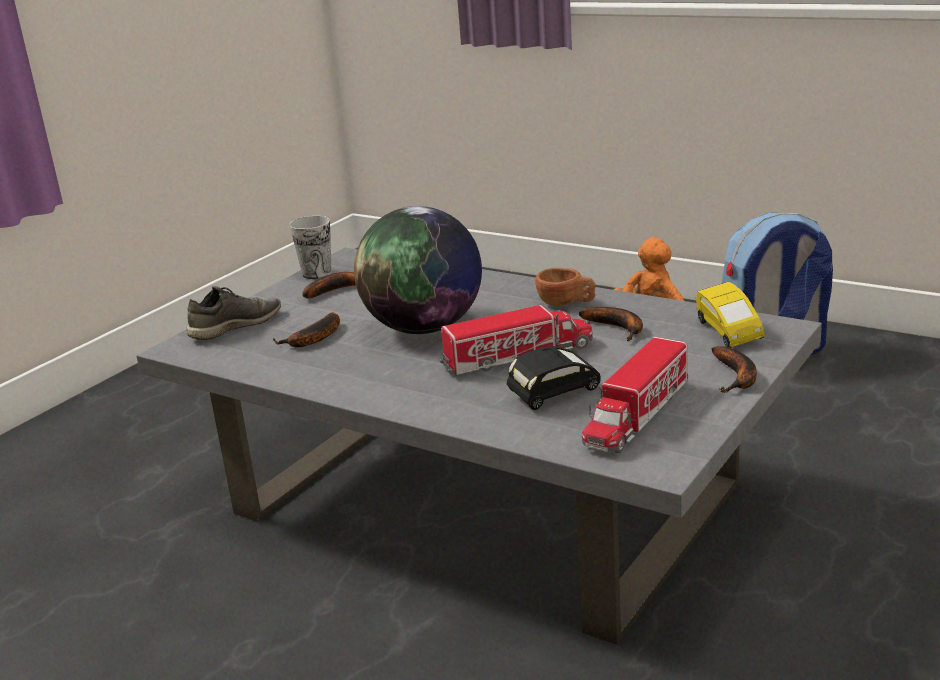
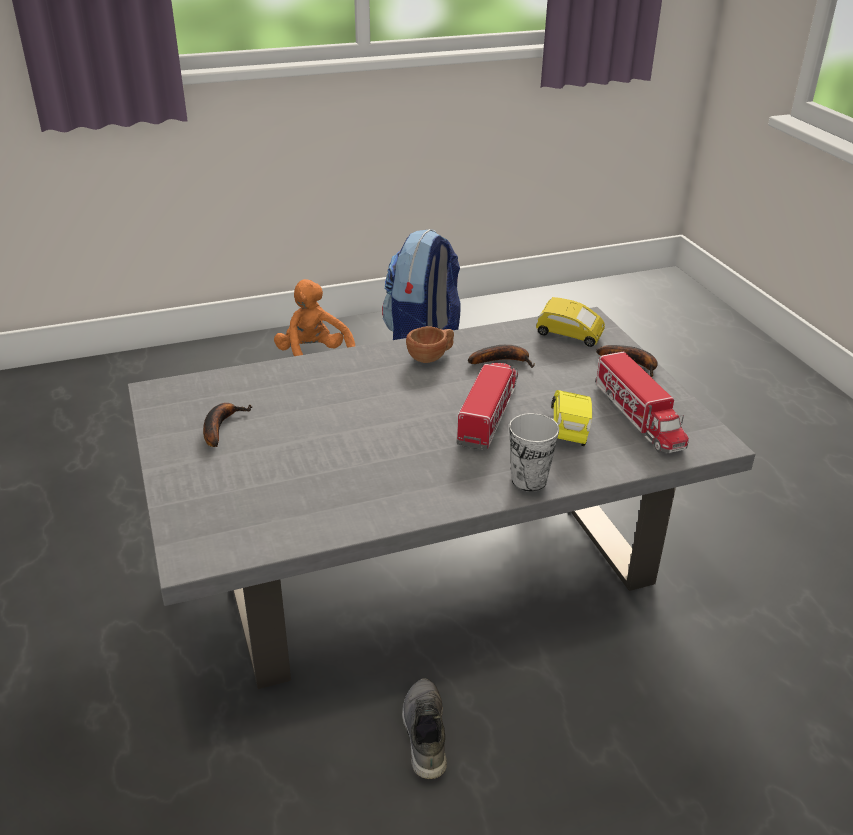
camera: 55 degrees left, 10 degrees up
grey shoe [186,286,281,340] -> grey shoe moved to [402,678,447,779]
banana [273,312,340,347] -> none
cup [289,216,332,279] -> cup moved to [509,413,559,492]
globe [354,206,482,334] -> none
black toy car [507,346,601,410] -> yellow toy car [551,390,592,446]

